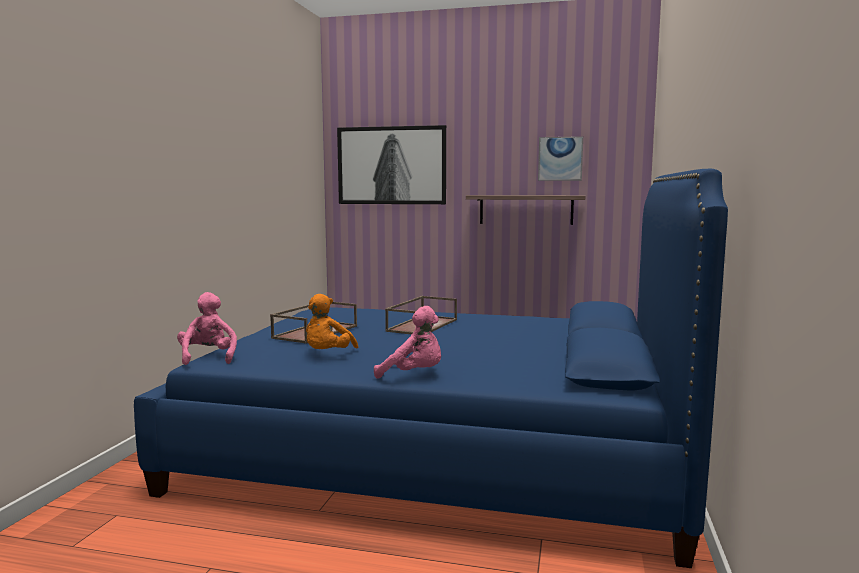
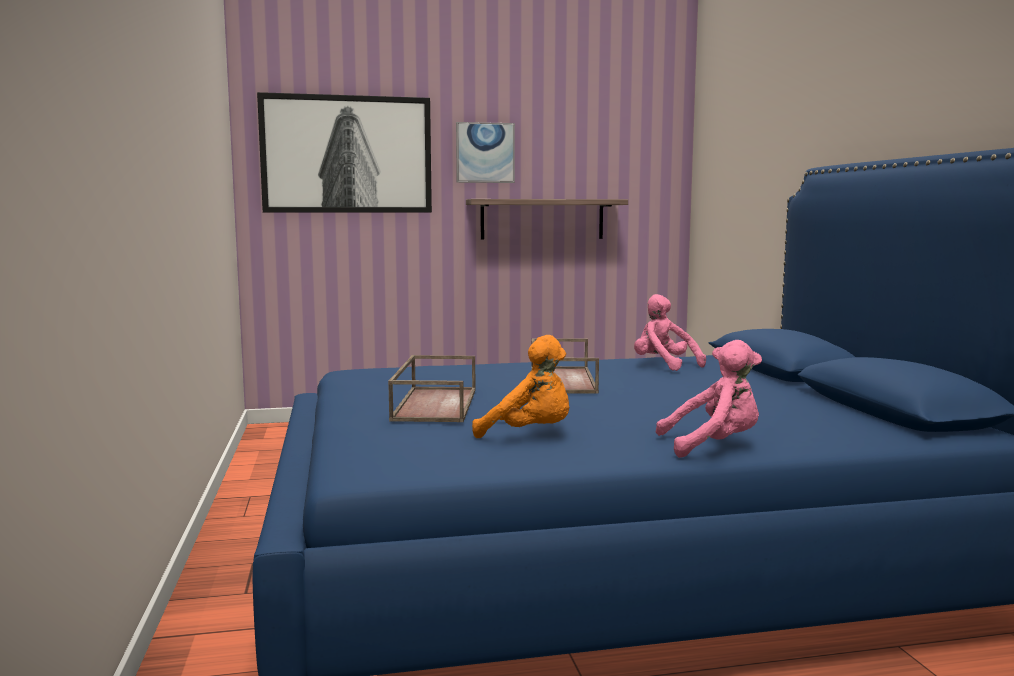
camera: 25 degrees left, 0 degrees up
pink plush toy [177,292,237,365] -> pink plush toy moved to [634,294,706,371]
orange plush toy [306,294,358,349] -> orange plush toy turned 60 degrees counterclockwise [472,335,569,438]
picture [538,136,583,181] -> picture moved to [456,122,515,183]

